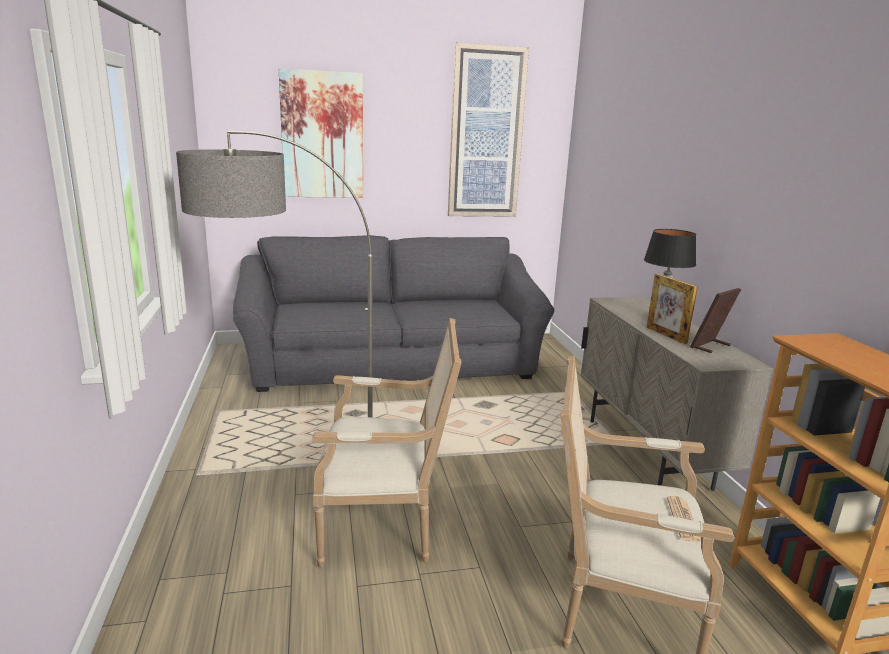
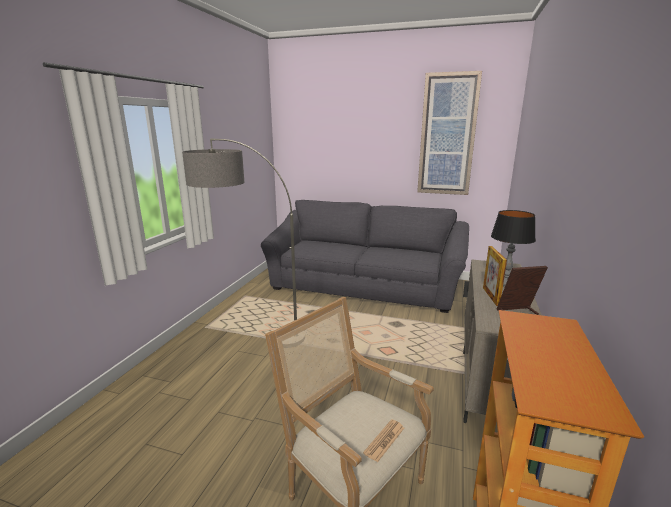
camera: 30 degrees right, 0 degrees up
picture [279,68,363,198] -> none
armchair [312,318,462,568] -> none

